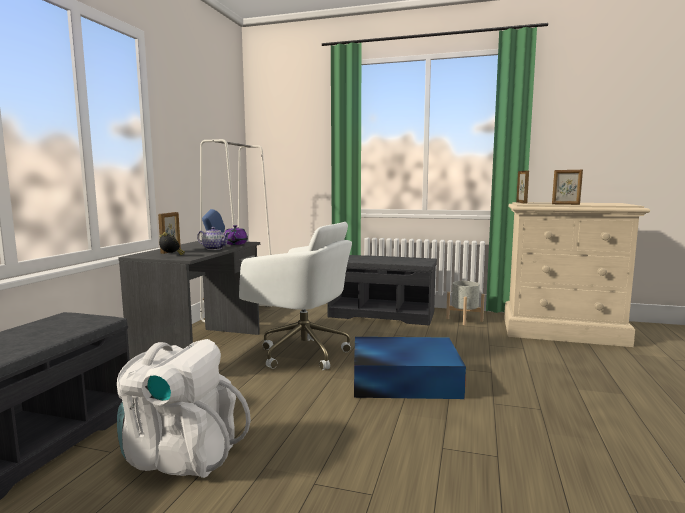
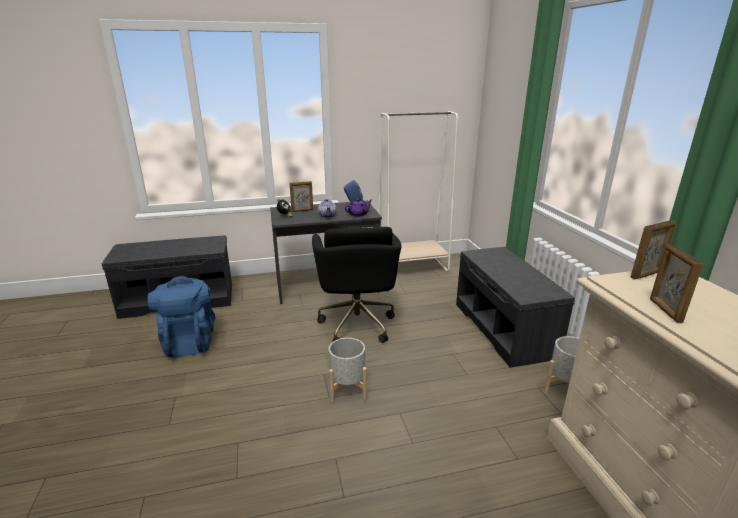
camera: 60 degrees right, 15 degrees up
white backpack [117,339,251,478] -> blue backpack [148,276,215,358]
white office chair [239,222,352,370] -> black office chair [312,227,401,343]
blue storage box [354,337,466,399] -> grey planter [329,338,367,403]

